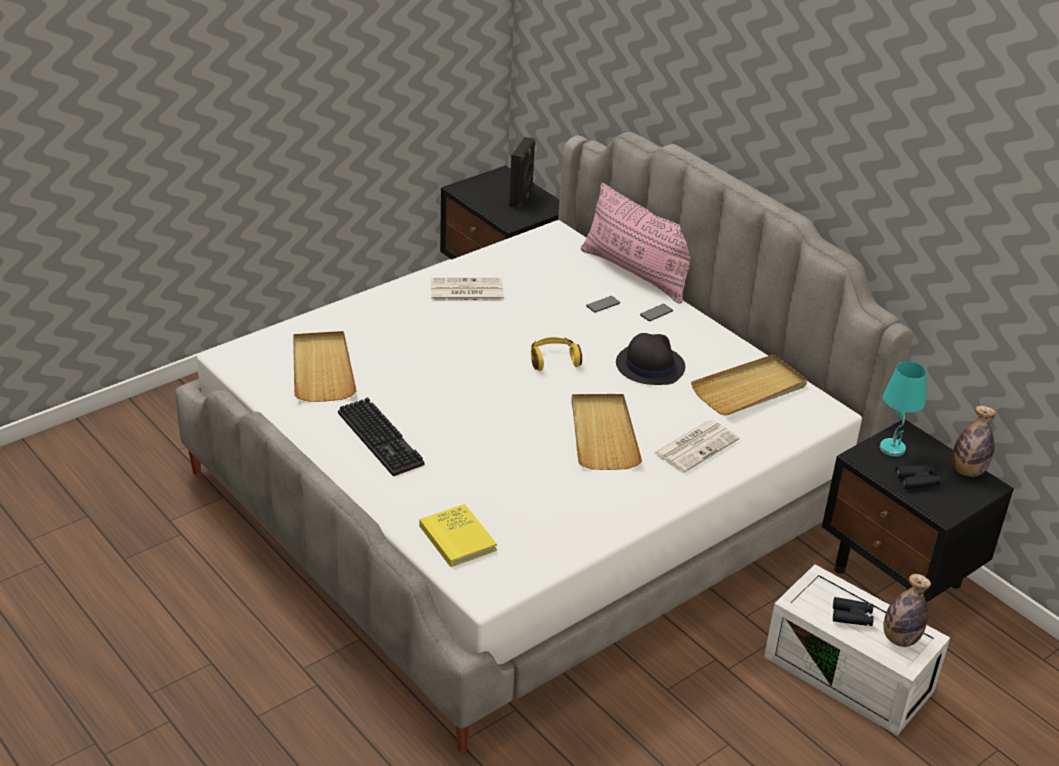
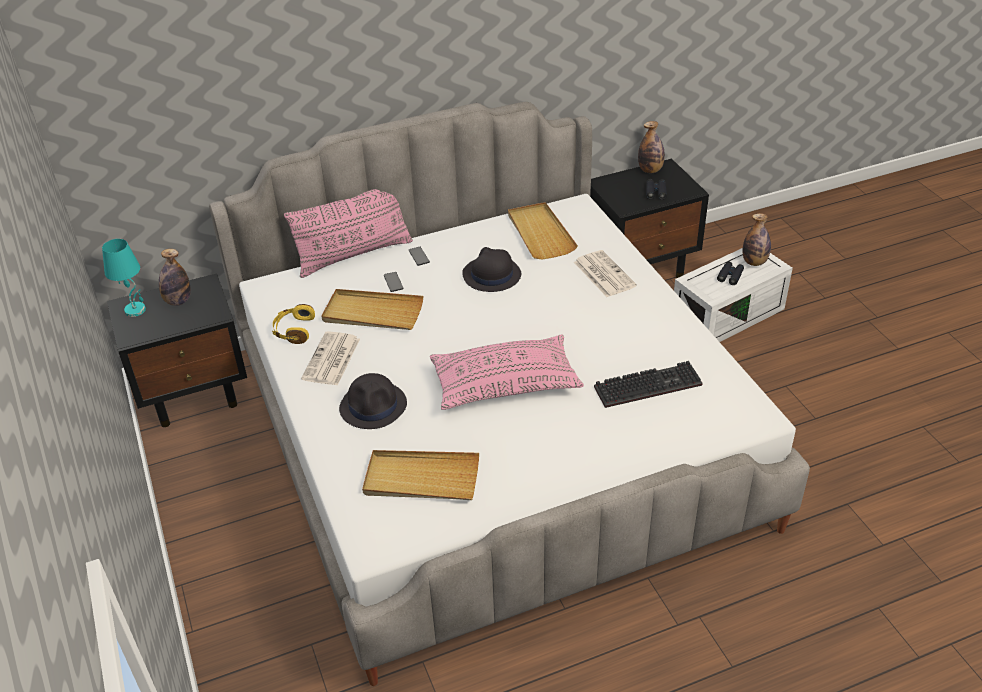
camera: 70 degrees left, 5 degrees up
keyboard [338,397,425,476] -> keyboard moved to [594,361,702,408]
yellow book [419,504,497,567] -> none
black speaker [509,137,536,209] -> bottle [159,249,191,306]
yellow headphones [531,337,582,371] -> yellow headphones moved to [272,304,315,344]
beige tray [571,394,642,470] -> beige tray moved to [322,289,423,330]
turquoise table lamp [880,361,926,457] -> turquoise table lamp moved to [102,239,146,317]
none -> black hat [339,373,407,429]
none -> pink pillow [430,334,584,410]

